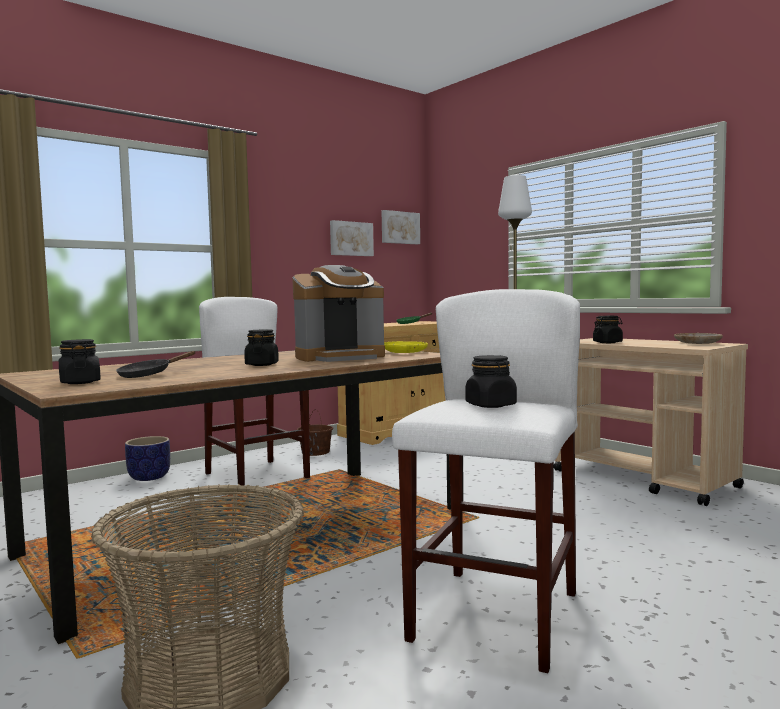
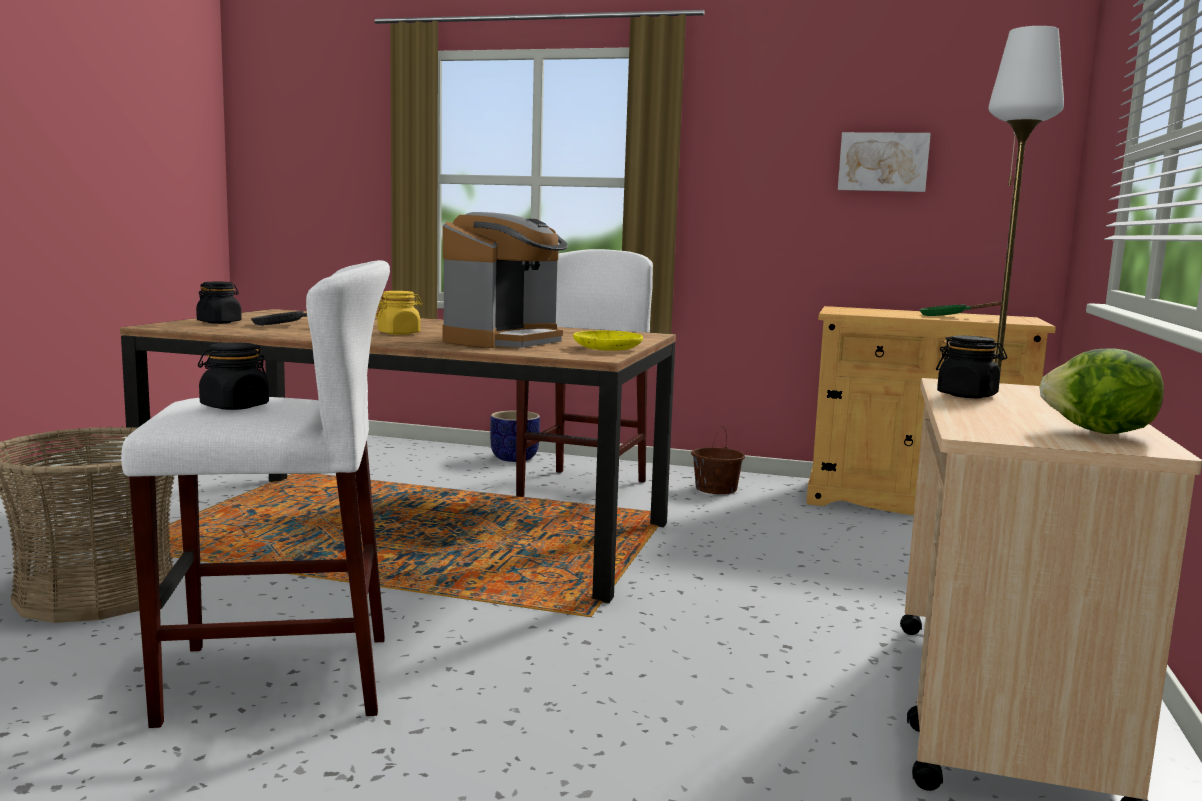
camera: 55 degrees right, 5 degrees up
black jar [244,329,279,366] -> yellow jar [375,291,423,335]
coffee machine [292,265,385,362] -> coffee machine turned 90 degrees counterclockwise [442,212,568,348]
picture [381,210,420,244] -> none
beige plate [674,333,723,344] -> lettuce [1039,349,1164,434]

